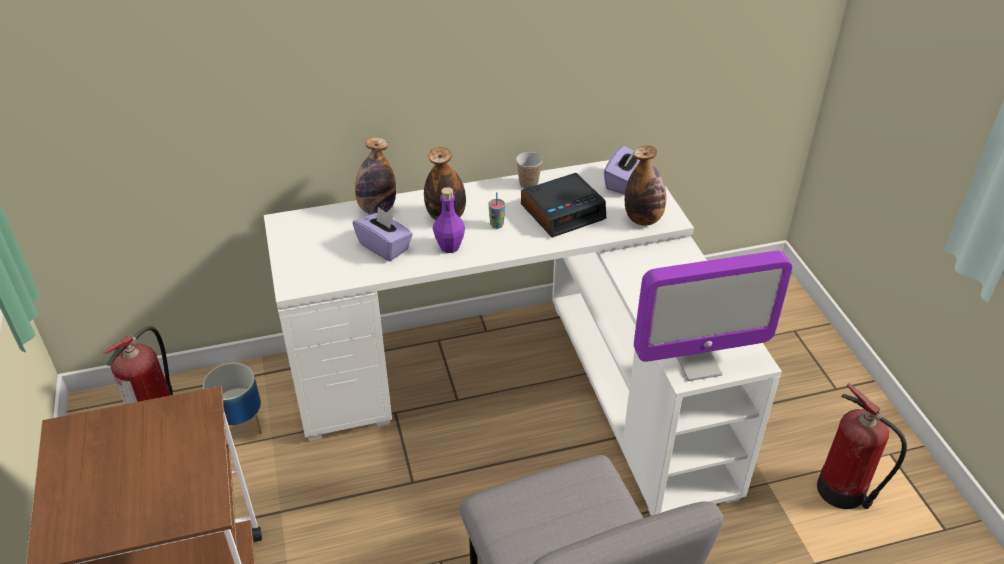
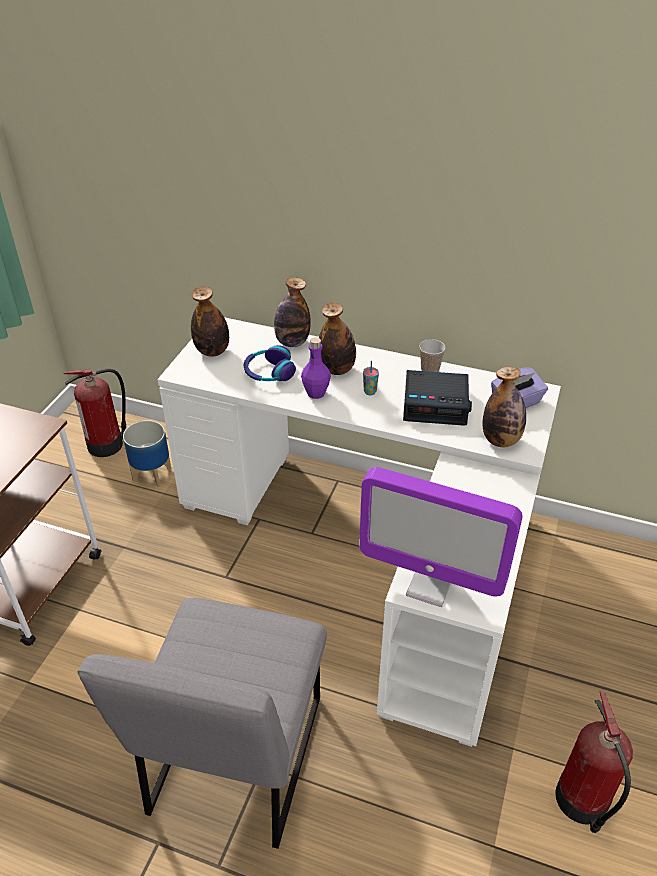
camera: 35 degrees right, 0 degrees up
purple tissue box [353,207,413,261] -> headphones [244,345,296,381]
none -> bottle [191,286,229,357]

